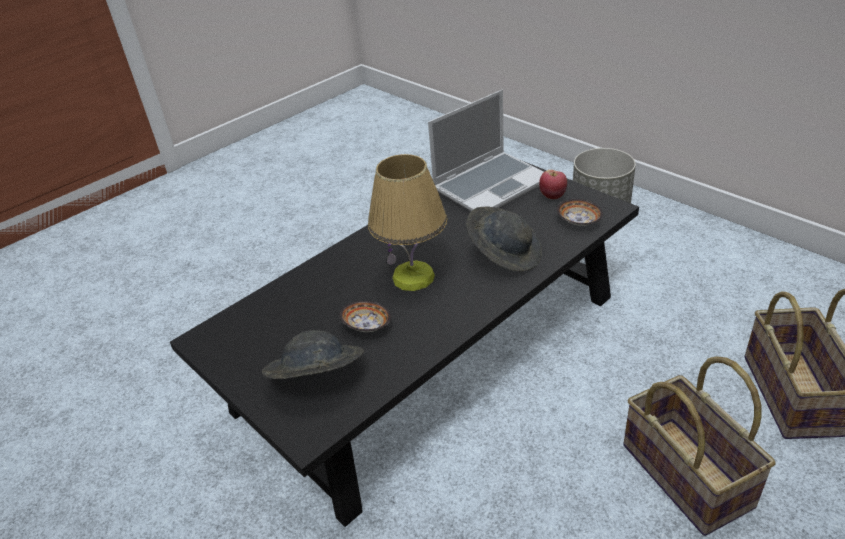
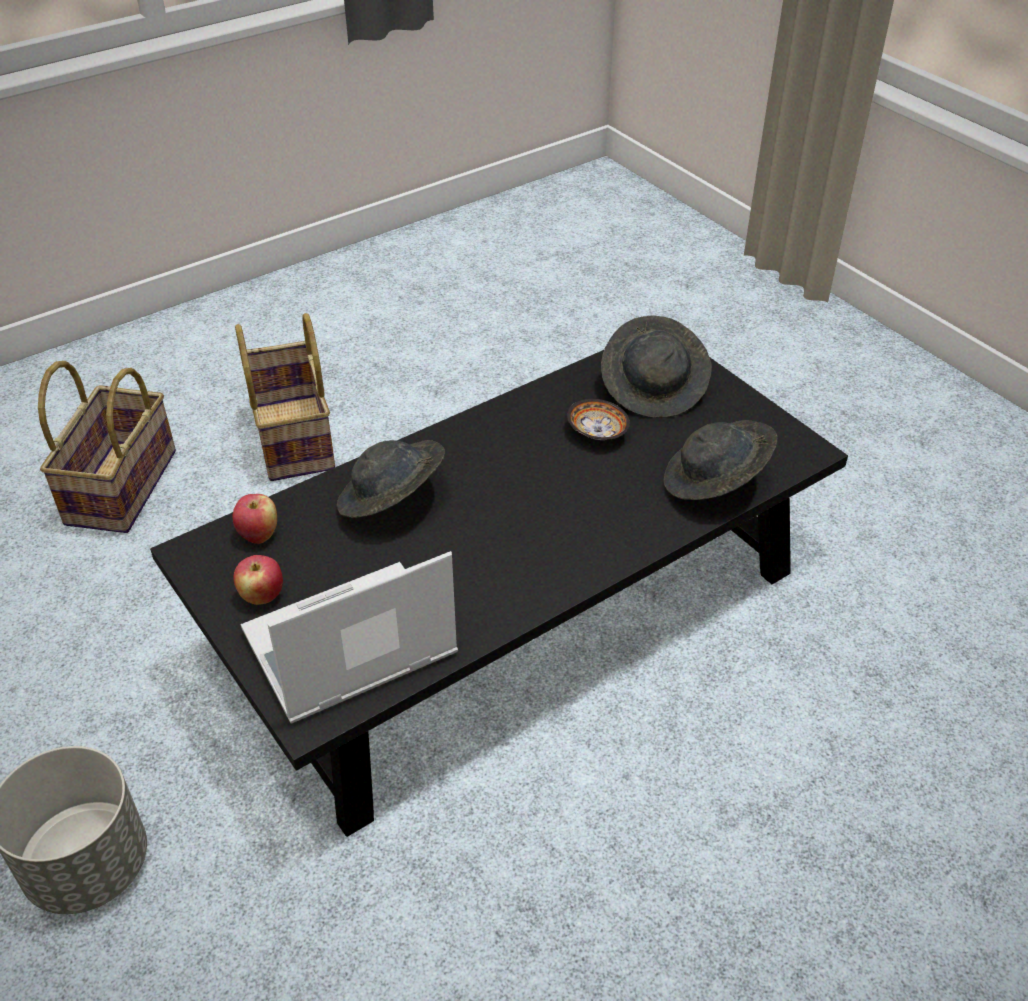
camera: 175 degrees left, 5 degrees up
table lamp [368,154,447,291] -> none
bowl [557,199,603,226] -> apple [232,494,277,544]
none -> grey hat [663,420,778,500]

